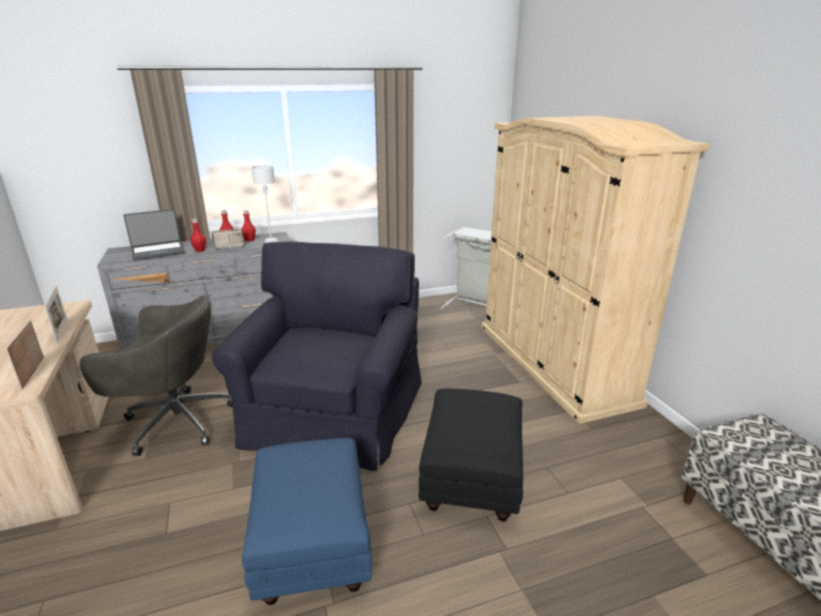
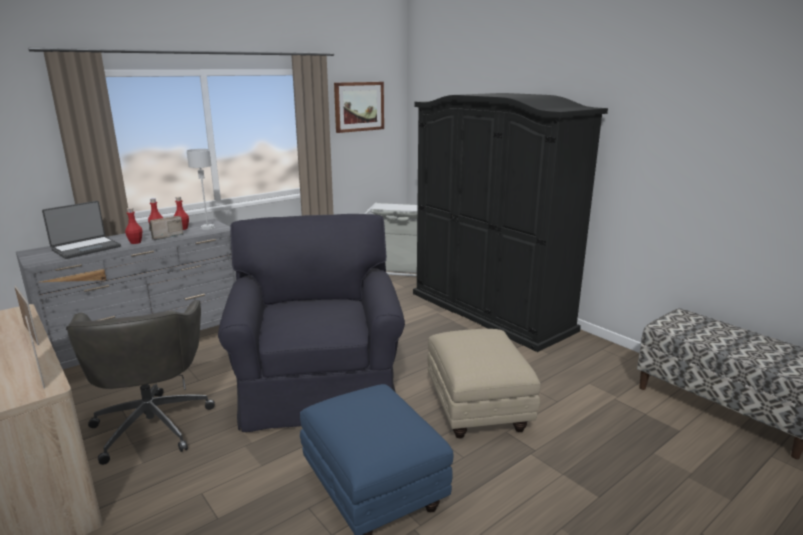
camera: 20 degrees left, 5 degrees down
grey office chair [80,295,233,456] -> grey office chair turned 90 degrees clockwise [66,300,215,465]
black ottoman [418,389,523,521] -> beige ottoman [428,329,541,438]
beige wardrobe [481,116,710,424] -> black wardrobe [413,93,608,352]
none -> picture [334,82,384,133]

